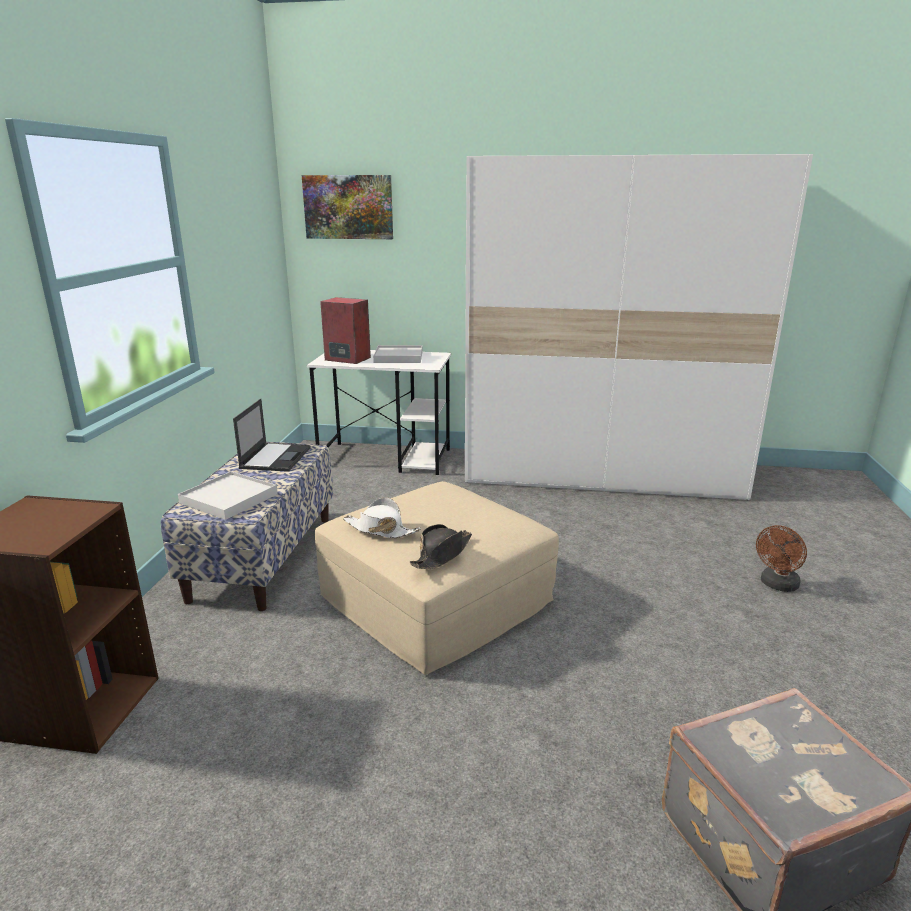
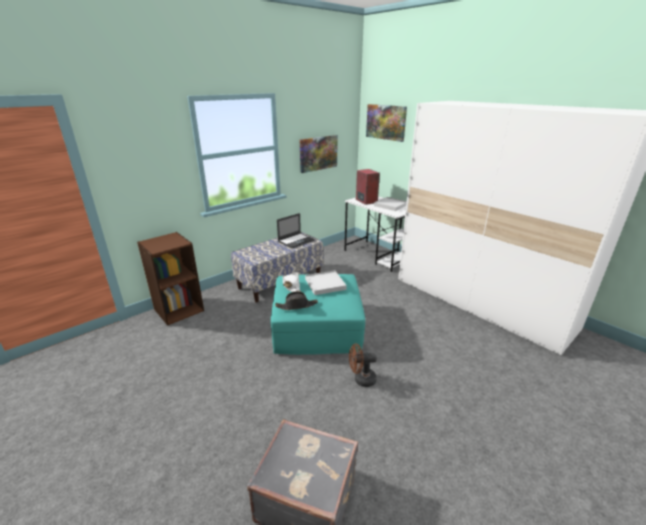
camera: 40 degrees right, 5 degrees up
white tray [178,471,277,520] -> white tray moved to [305,270,347,295]
beige ottoman [315,481,559,675] -> turquoise ottoman [271,274,365,355]
brown fan [756,525,807,592] -> brown fan moved to [349,344,377,387]
none -> picture [300,135,338,173]

